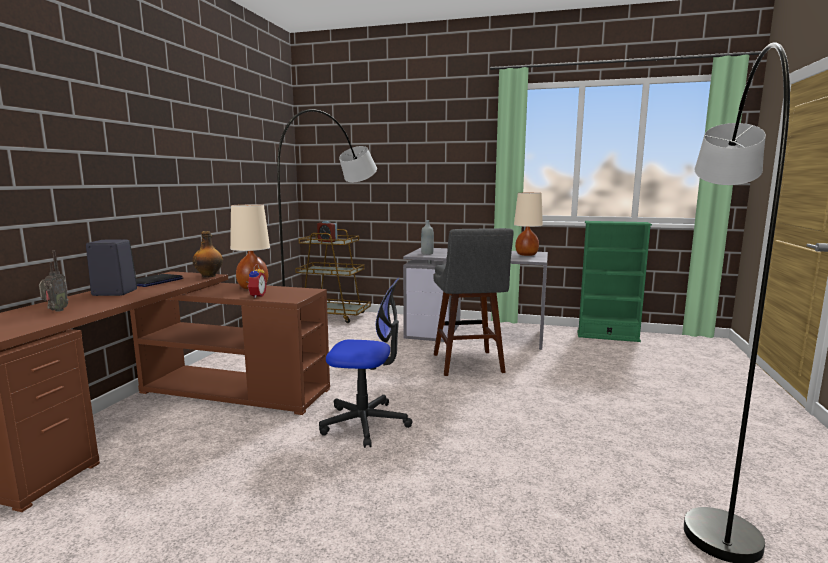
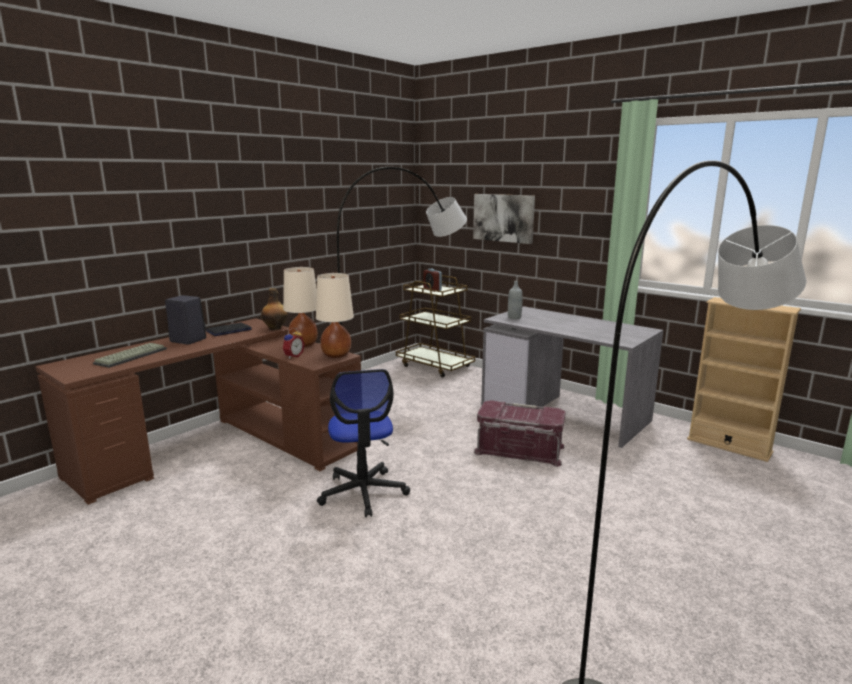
camera: 25 degrees right, 5 degrees up
radio [39,250,69,311] -> keyboard [93,343,167,368]
office chair [319,278,413,448] -> office chair turned 45 degrees clockwise [317,369,410,517]
grey stool [433,228,514,376] -> red storage box [474,400,566,467]
beige table lamp [514,193,543,256] -> beige table lamp moved to [316,273,354,358]
green bookcase [577,221,652,342] -> beige bookcase [687,297,801,462]
none -> picture [473,194,535,244]

